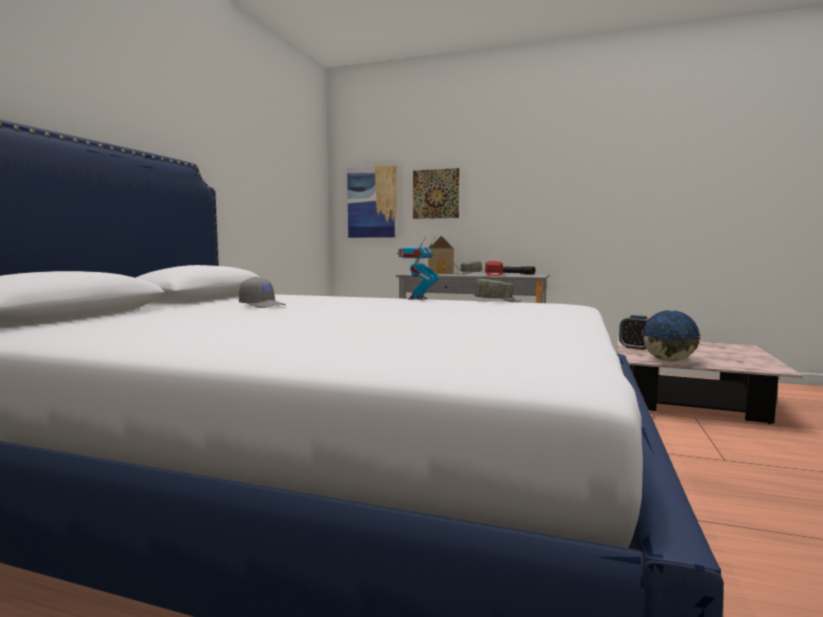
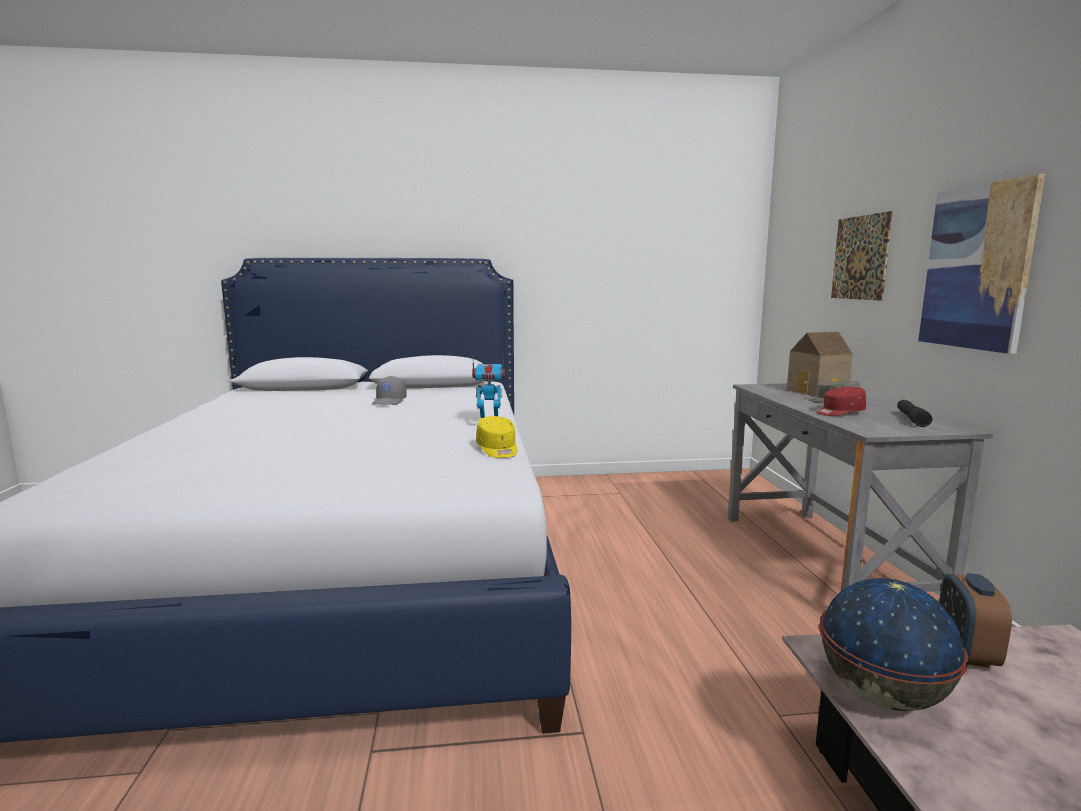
camera: 65 degrees right, 5 degrees up
picture [347,165,397,238] -> picture moved to [918,174,1045,354]
grey cap [474,279,522,302] -> yellow cap [476,416,517,458]

